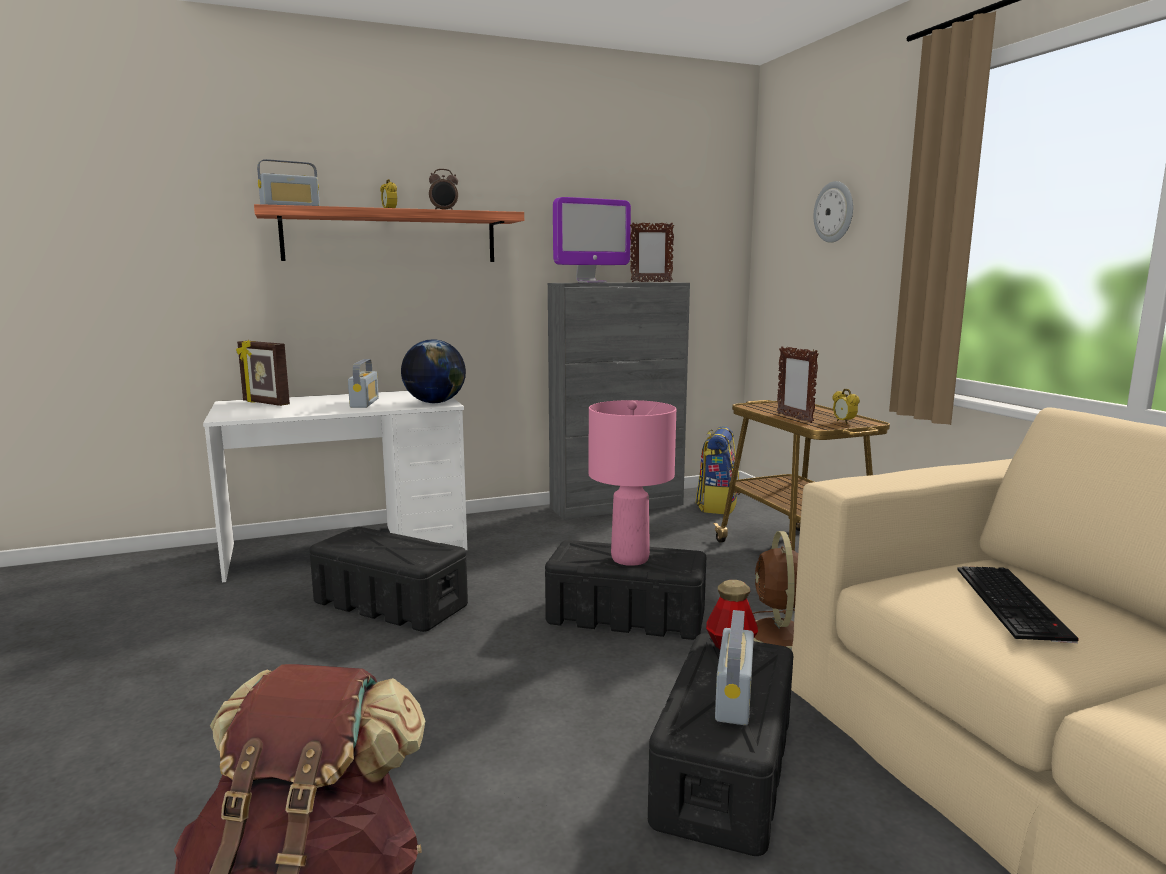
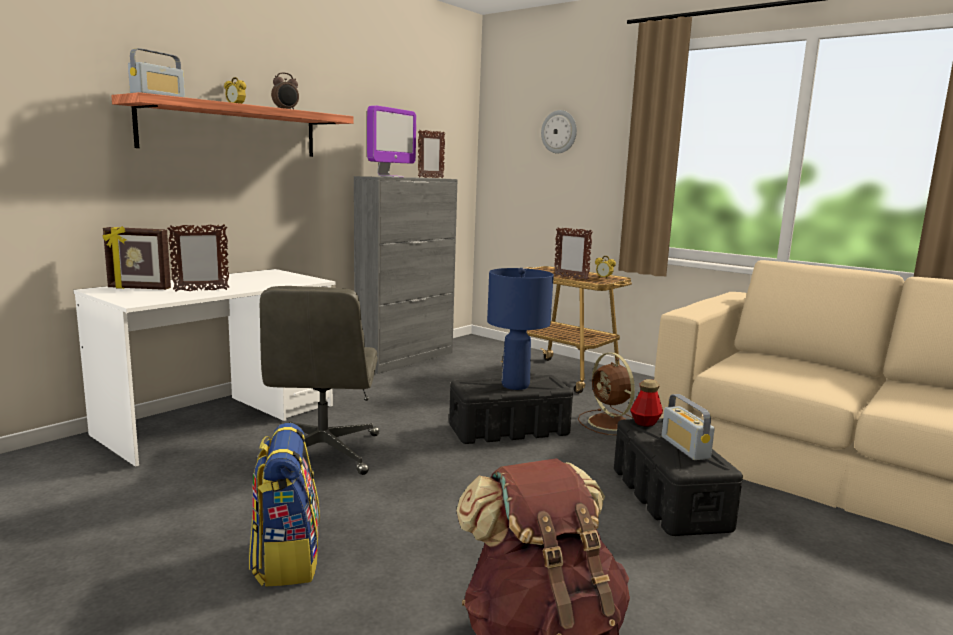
camera: 30 degrees left, 0 degrees up
black storage box [309,527,468,632] -> grey office chair [260,286,379,475]
radio [348,359,379,408] -> none
globe [401,340,466,403] -> none
pink table lamp [589,400,676,566] -> blue table lamp [487,268,554,390]
backpack [696,426,739,514] -> backpack moved to [249,423,320,587]
keyboard [957,566,1079,643] -> none
none -> picture frame [167,224,229,292]

